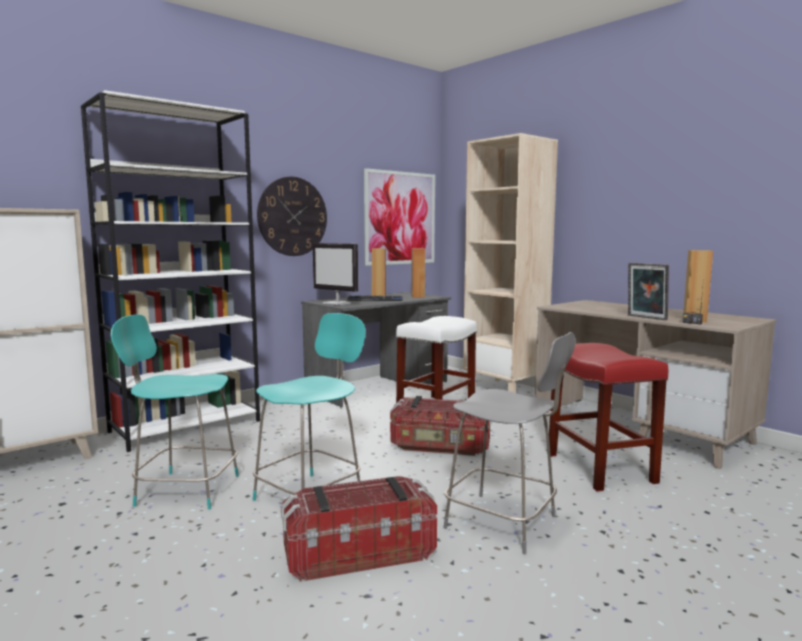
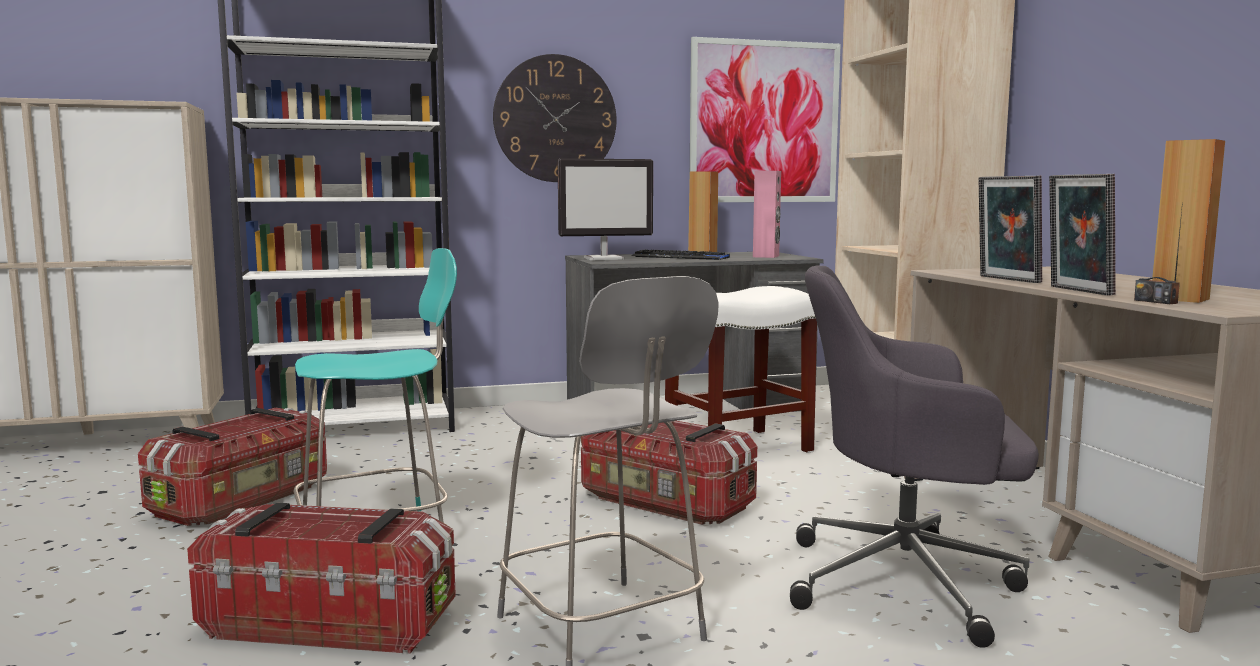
camera: 25 degrees right, 0 degrees up
turquoise chair [111,314,239,510] -> storage box [138,408,327,526]
monitor [313,243,358,305] -> monitor turned 75 degrees counterclockwise [558,158,653,261]
brown speaker [411,248,425,298] -> pink speaker [753,171,781,258]
red stool [549,343,668,492] -> grey office chair [790,266,1039,648]
none -> picture frame [979,176,1042,283]

